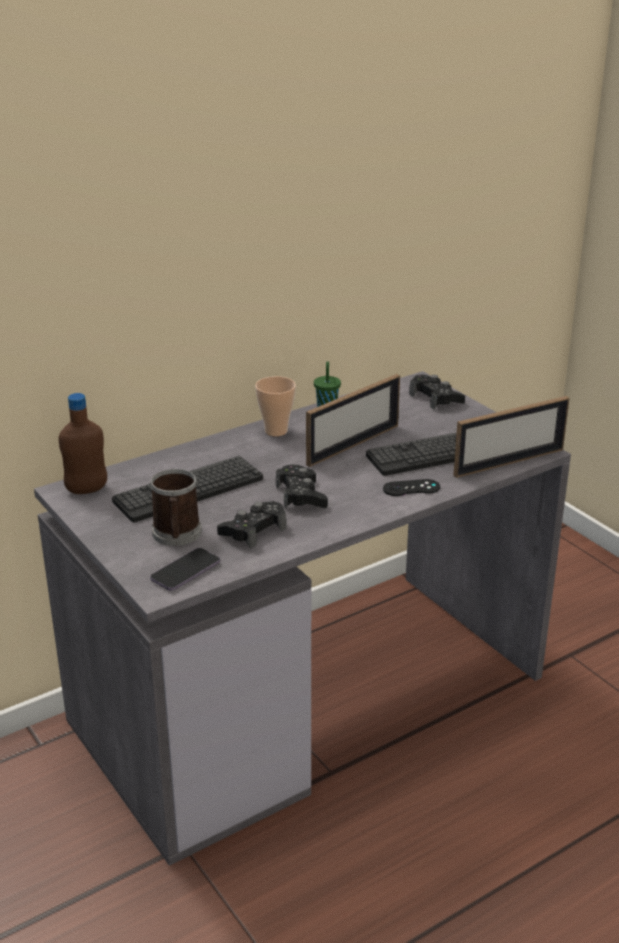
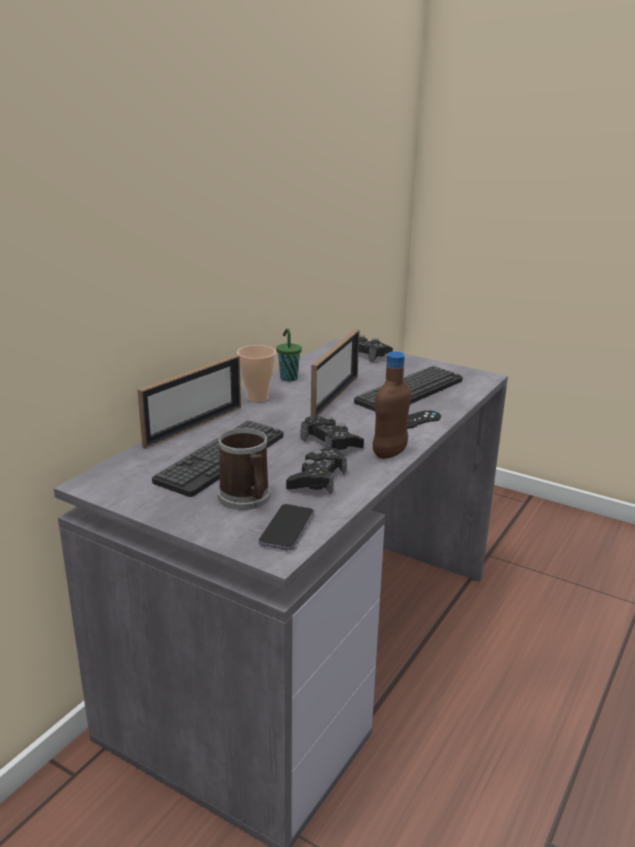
camera: 25 degrees left, 5 degrees down
brown bottle [59,393,107,494] -> brown bottle moved to [373,351,411,459]
picture frame [454,396,570,478] -> picture frame moved to [137,354,241,449]

